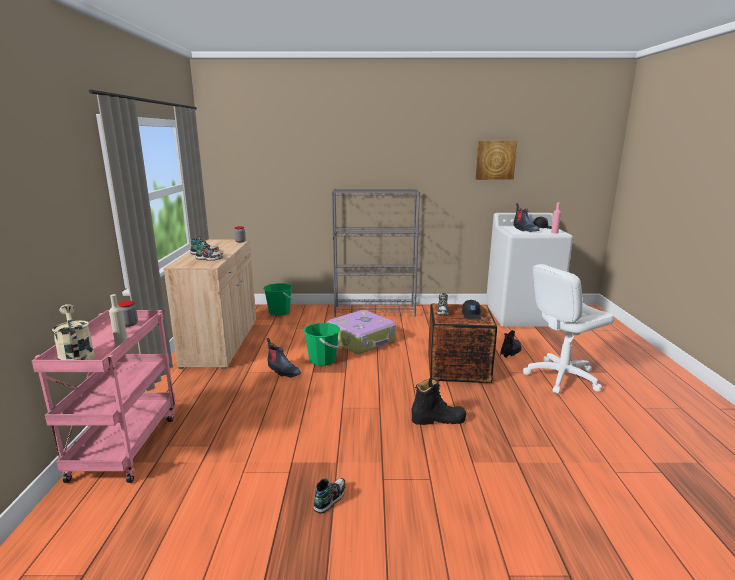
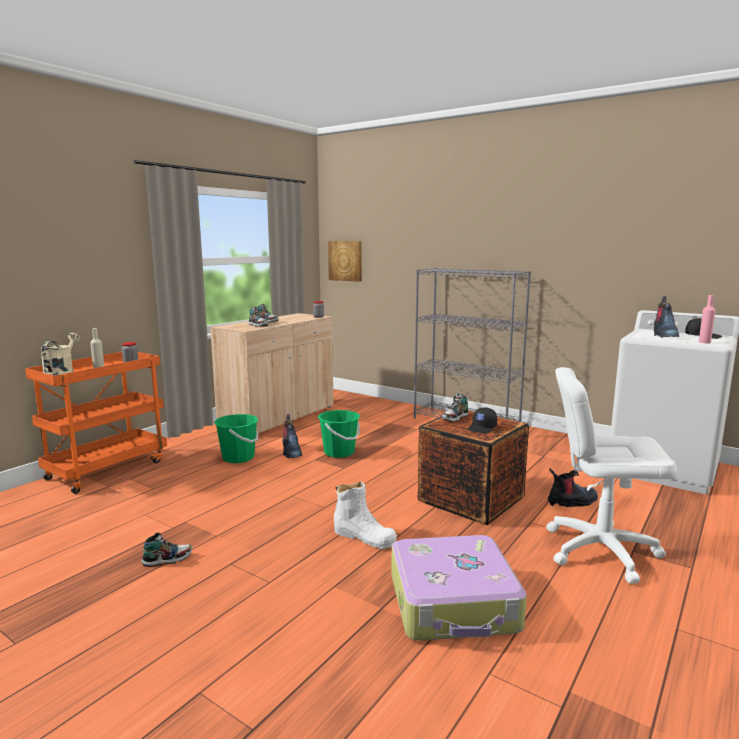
camera: 35 degrees right, 5 degrees down
pink cart [32,310,175,483] -> orange cart [25,351,167,494]
green bucket [263,283,293,316] -> green bucket moved to [214,414,259,463]
suitcase [326,310,396,354] -> suitcase moved to [391,535,527,641]
black boot [411,378,466,425] -> white boot [334,481,397,549]
picture [476,141,517,180] -> picture moved to [328,241,362,282]

